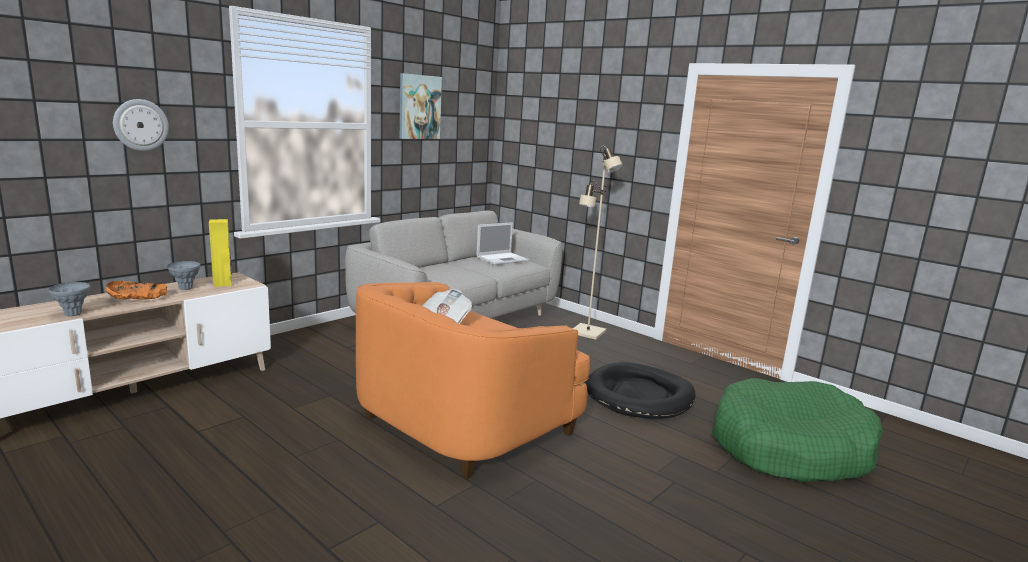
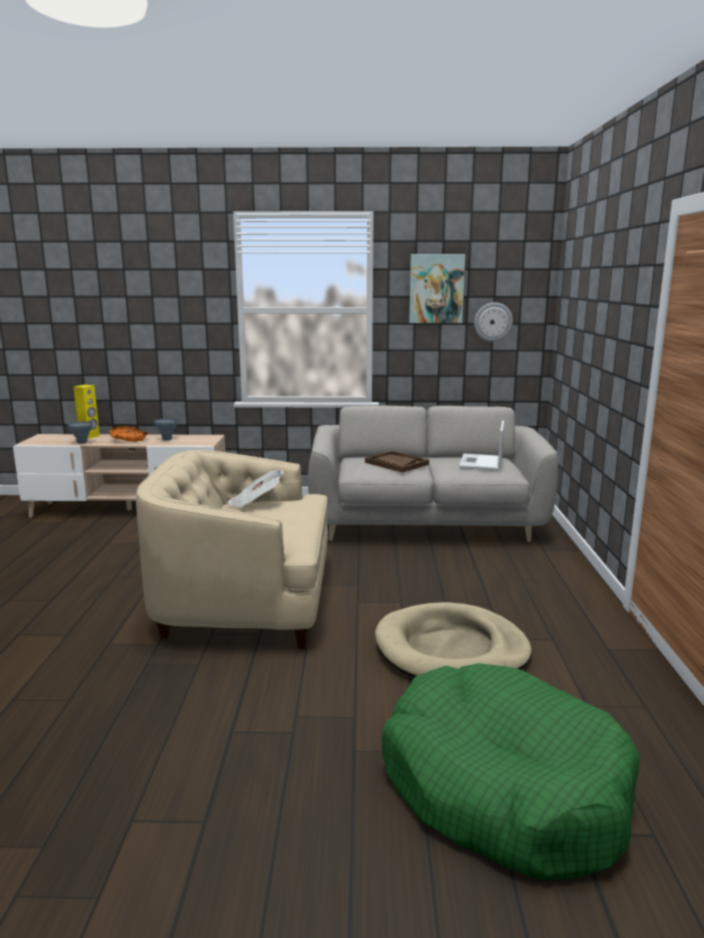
camera: 50 degrees right, 0 degrees up
wall clock [113,99,169,151] -> wall clock moved to [474,302,513,342]
yellow speaker [209,219,232,287] -> yellow speaker moved to [73,385,100,439]
orange armchair [356,282,590,479] -> beige armchair [136,450,328,649]
laptop [476,222,529,265] -> laptop turned 90 degrees clockwise [459,420,504,471]
beige floor lamp [573,146,623,340] -> none
black dog bed [585,362,695,419] -> beige dog bed [375,602,532,678]
none -> brown tray [365,451,429,473]

